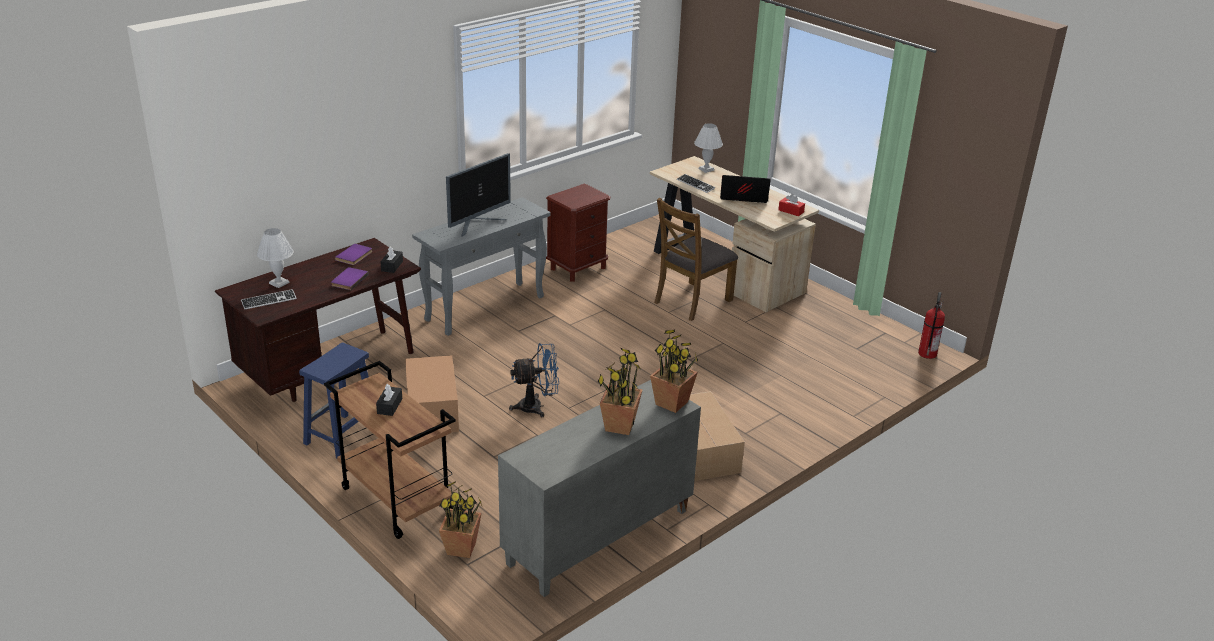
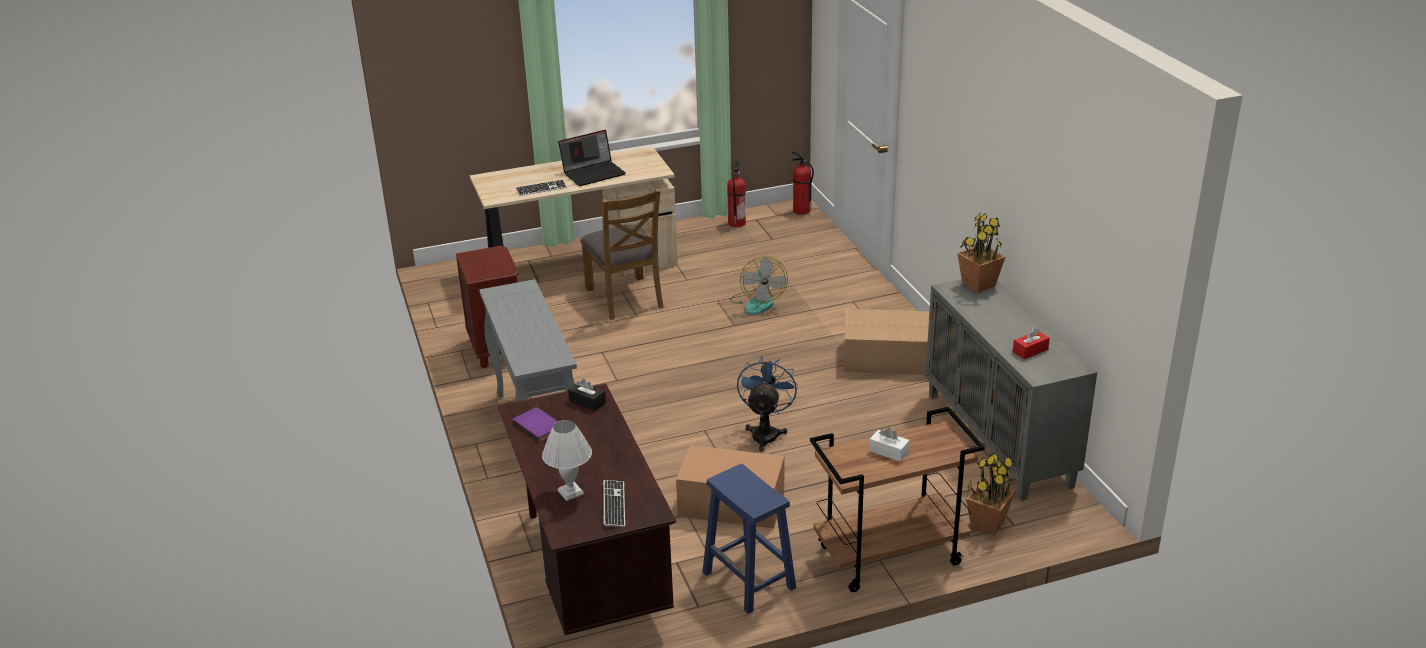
camera: 65 degrees left, 0 degrees up
purple book [331,267,368,290] -> none
black tissue box [376,384,402,416] -> white tissue box [869,428,910,462]
monitor [446,153,511,237] -> none
potted plant [598,348,643,435] -> none
white table lamp [694,123,723,173] -> none
laptop [720,175,771,203] -> laptop turned 150 degrees counterclockwise [558,130,626,186]
red tissue box [778,194,805,216] -> red tissue box moved to [1013,327,1050,359]
none -> fire extinguisher [727,161,746,227]
none -> fan [730,257,788,315]

